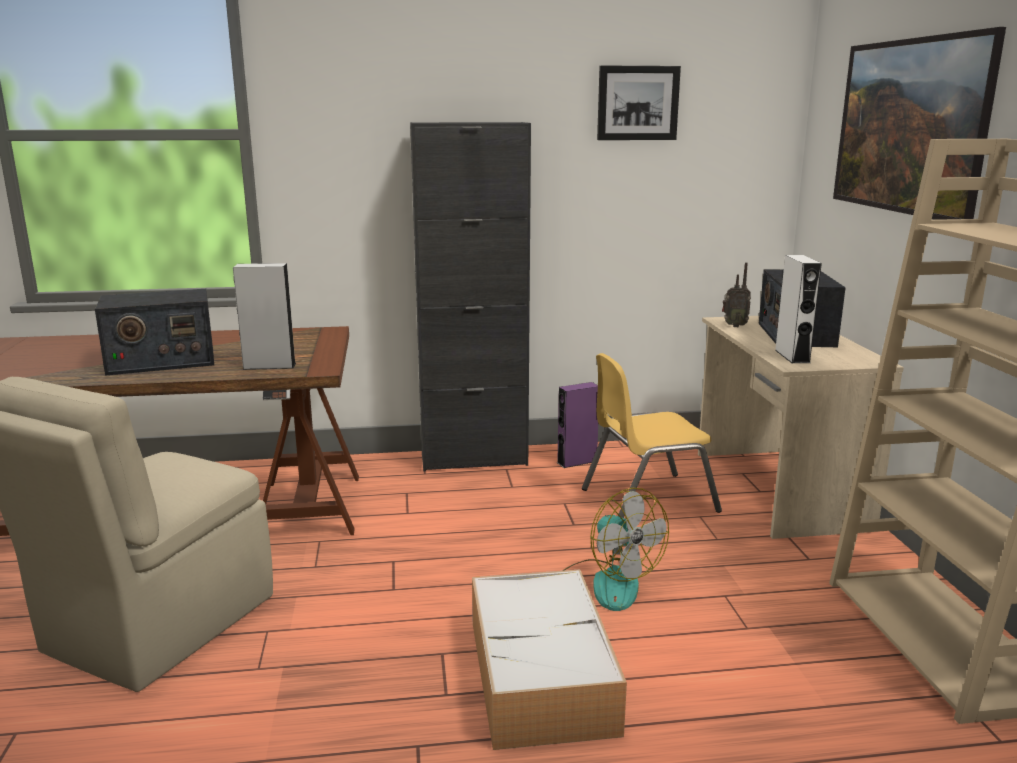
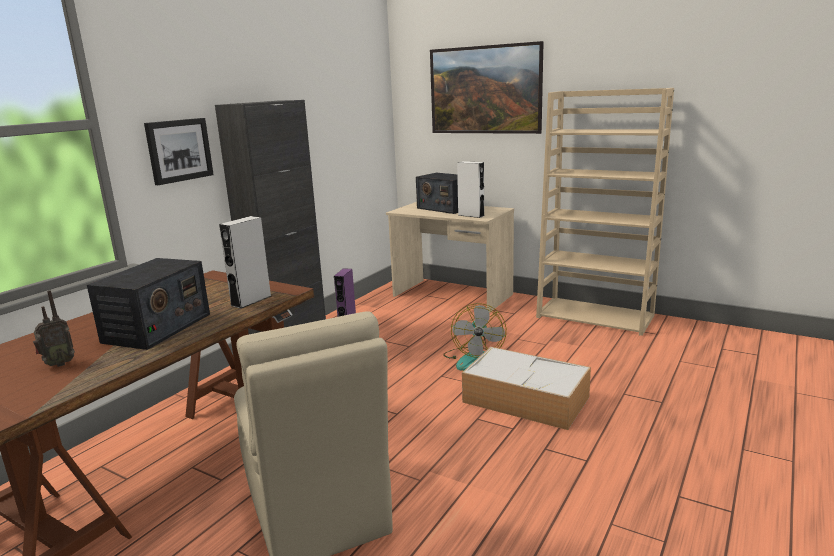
camera: 50 degrees left, 0 degrees up
fan [563,488,669,611] -> fan turned 90 degrees clockwise [443,303,506,371]
yellow chair [582,353,722,518] -> none
picture [597,65,681,140] -> picture moved to [144,118,214,185]
radio [722,263,751,327] -> radio moved to [33,290,75,367]

